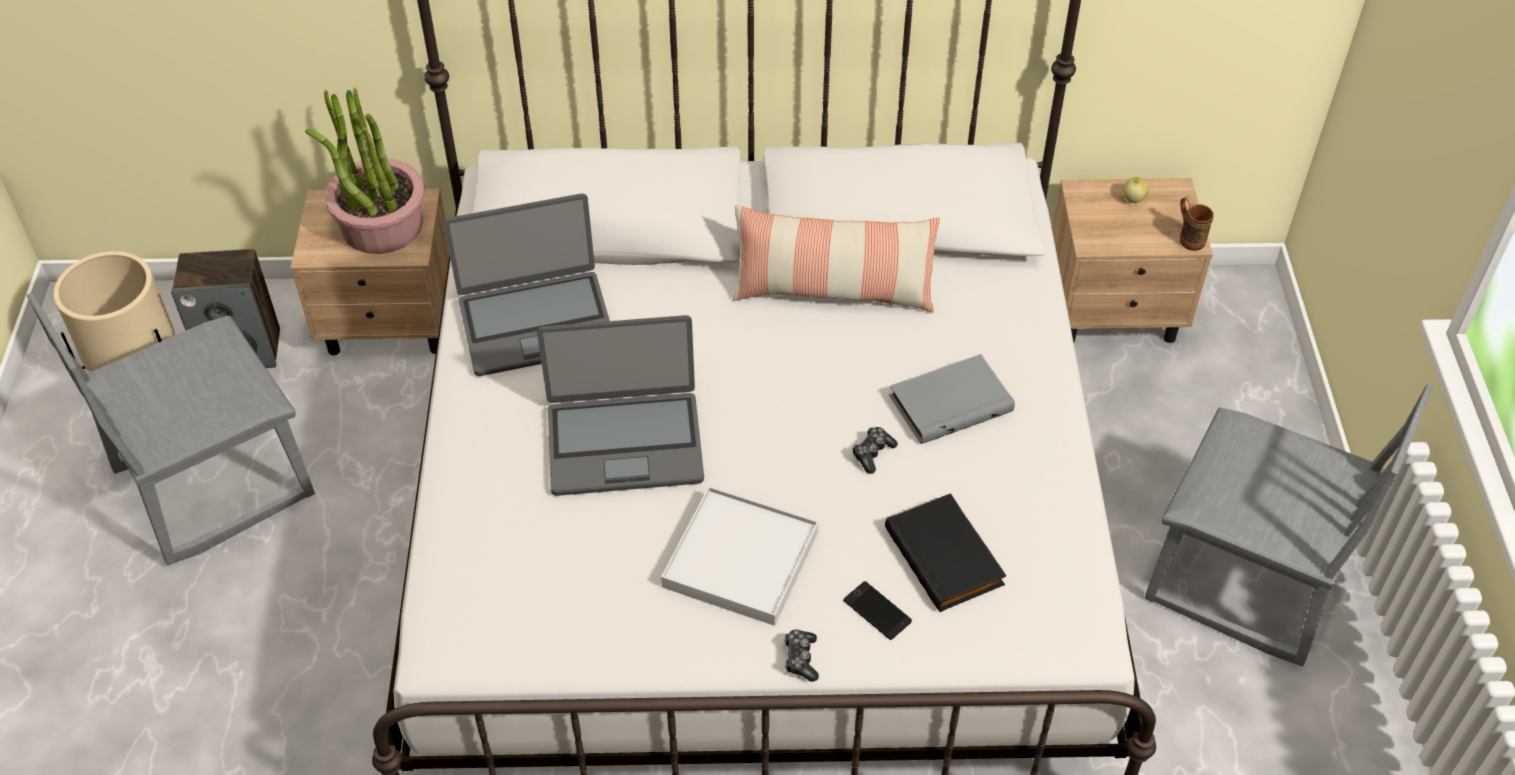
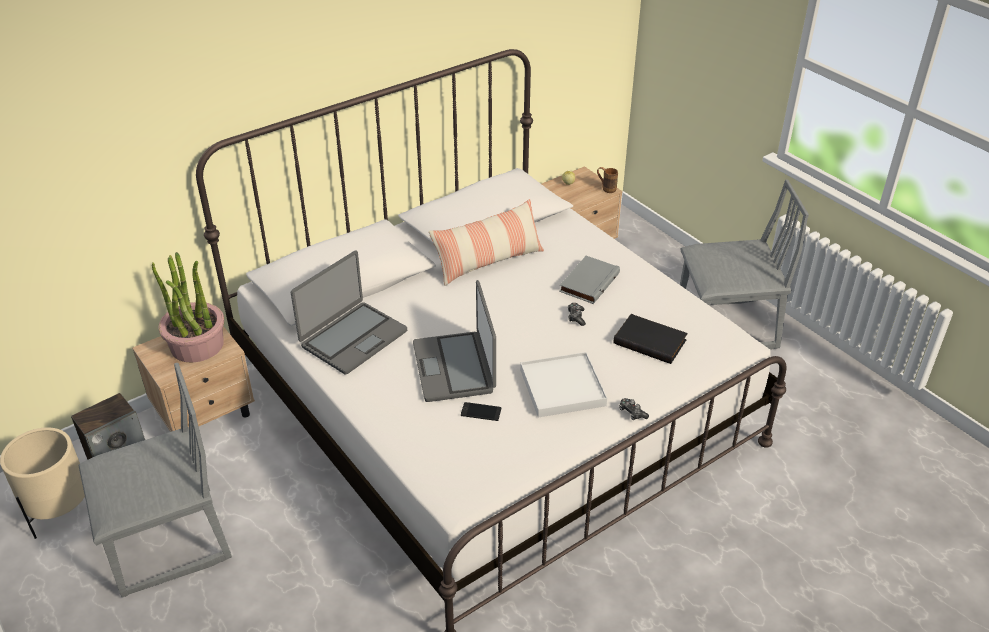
camera: 35 degrees left, 10 degrees down
grey chair [27,292,315,566] -> grey chair turned 135 degrees counterclockwise [78,363,232,598]
laptop [537,315,704,496] -> laptop turned 120 degrees clockwise [413,280,496,402]
phone [844,581,912,640] -> phone moved to [461,402,501,421]

